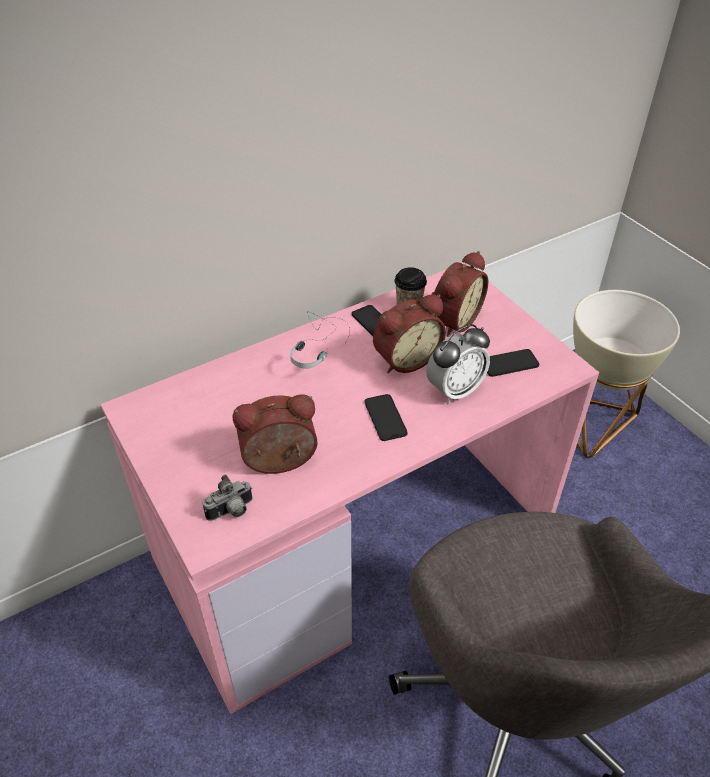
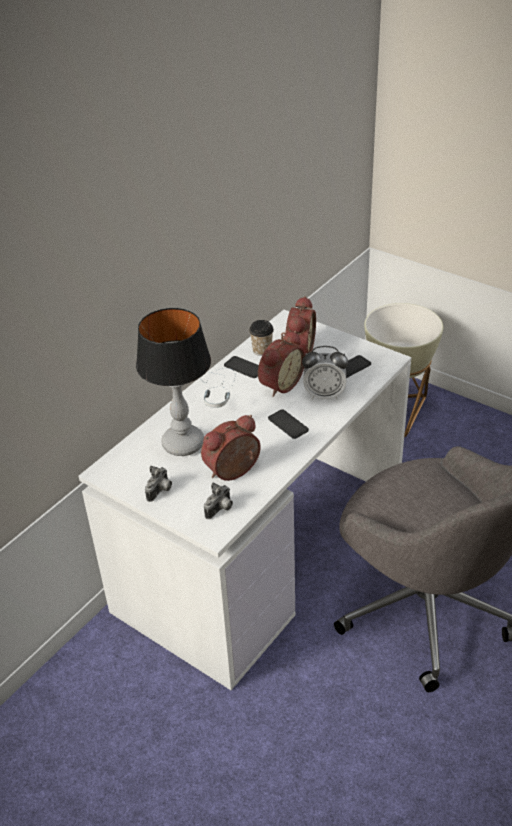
camera: 20 degrees left, 5 degrees down
pink desk [100,263,599,714] -> white desk [79,310,411,690]
alarm clock [426,324,490,404] -> alarm clock turned 60 degrees clockwise [302,346,348,399]
none -> table lamp [136,308,211,456]
none -> camera [145,466,172,502]

